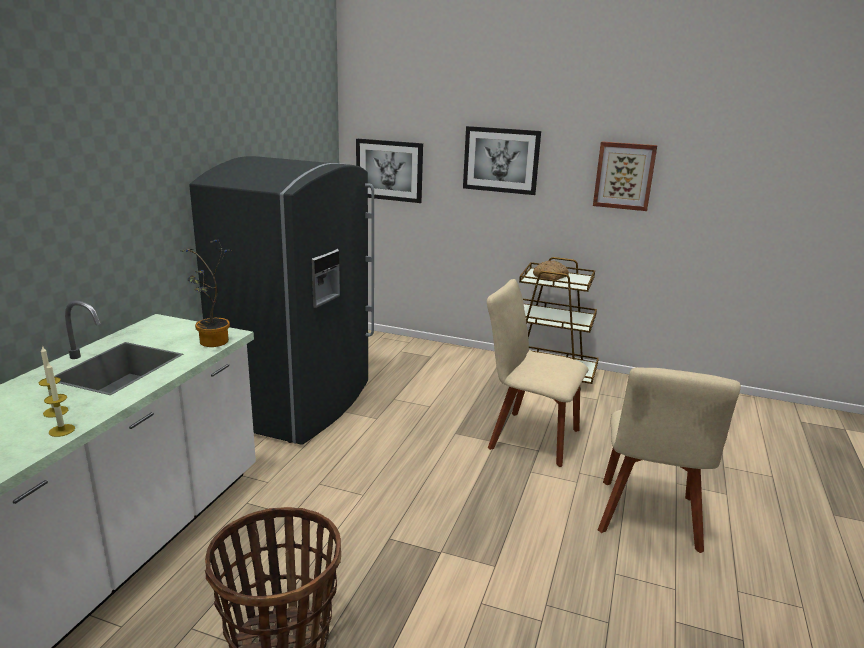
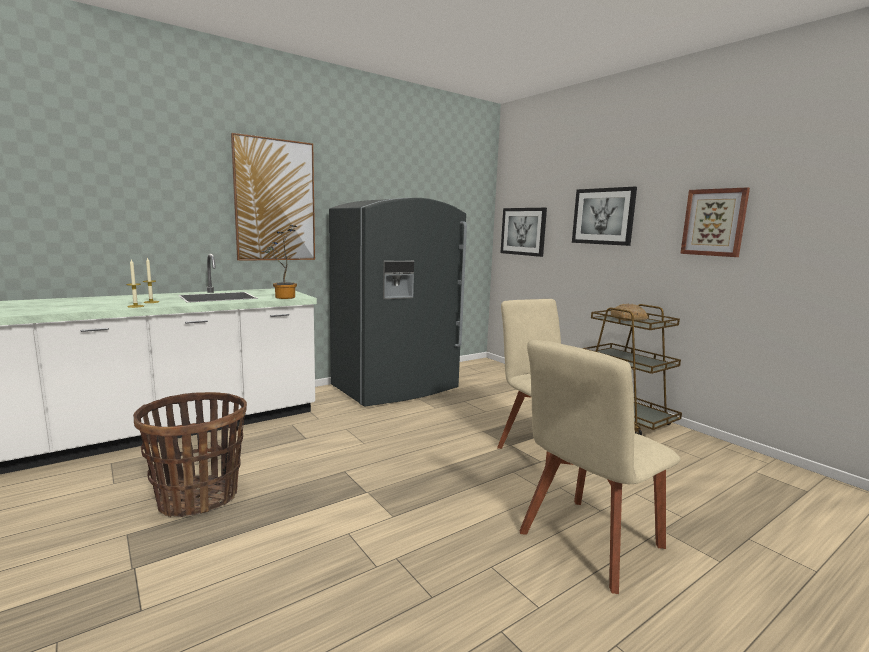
camera: 35 degrees right, 10 degrees down
none -> picture [231,133,315,261]

